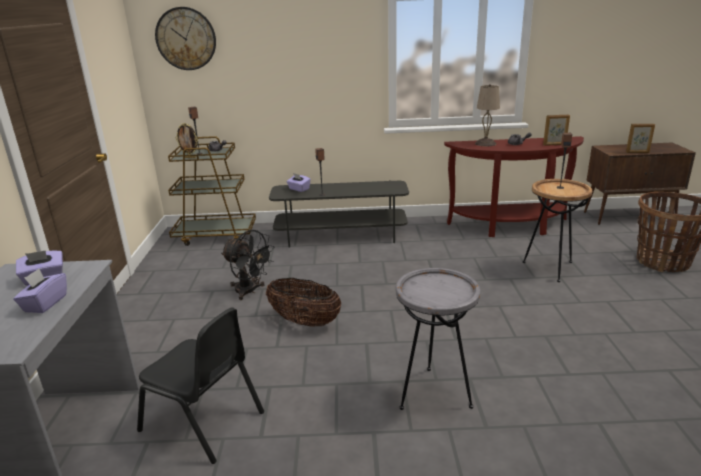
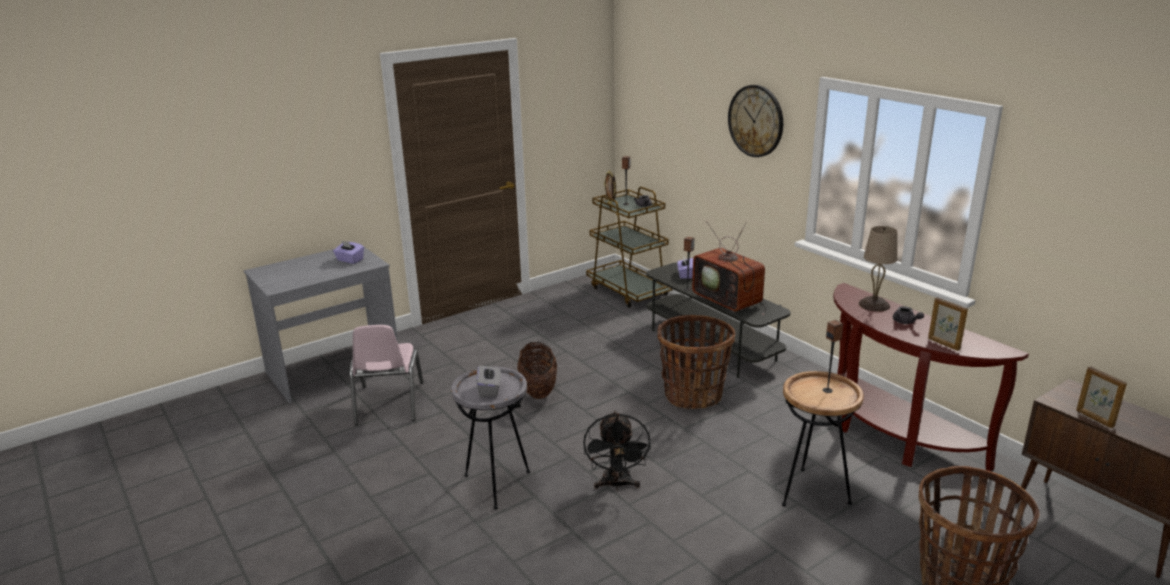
camera: 55 degrees right, 0 degrees up
purple tissue box [13,269,67,313] -> none
black chair [137,307,264,464] -> pink chair [349,325,424,425]
wall clock [155,7,216,70] -> wall clock moved to [728,85,783,157]
black fan [221,230,274,300] -> black fan moved to [583,411,651,490]
none -> grey tissue box [476,365,501,397]
none -> basket [657,315,735,409]
none -> television [692,221,766,315]

